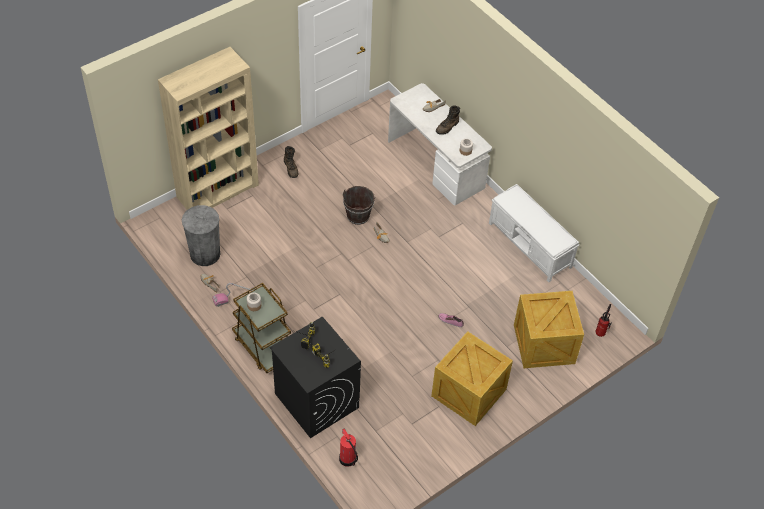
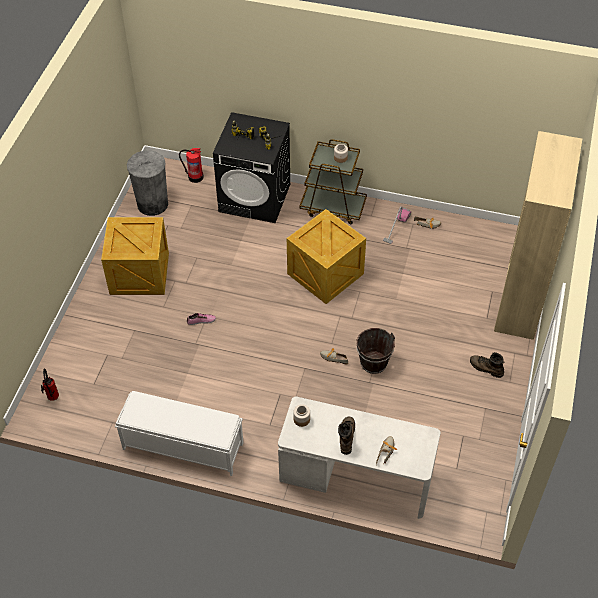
camera: 145 degrees right, 0 degrees up
grey trash can [182,205,220,266] -> grey trash can moved to [127,150,168,216]
crate [514,291,584,368] -> crate moved to [287,209,366,304]

